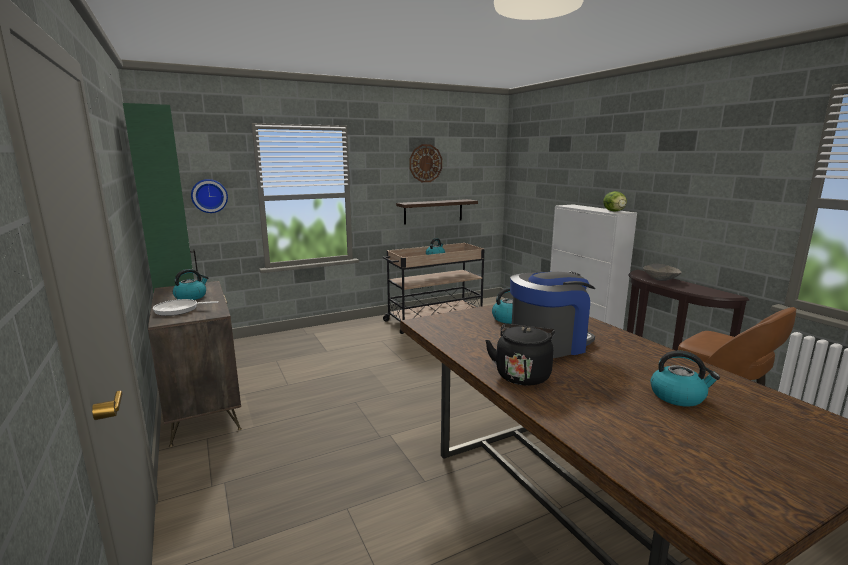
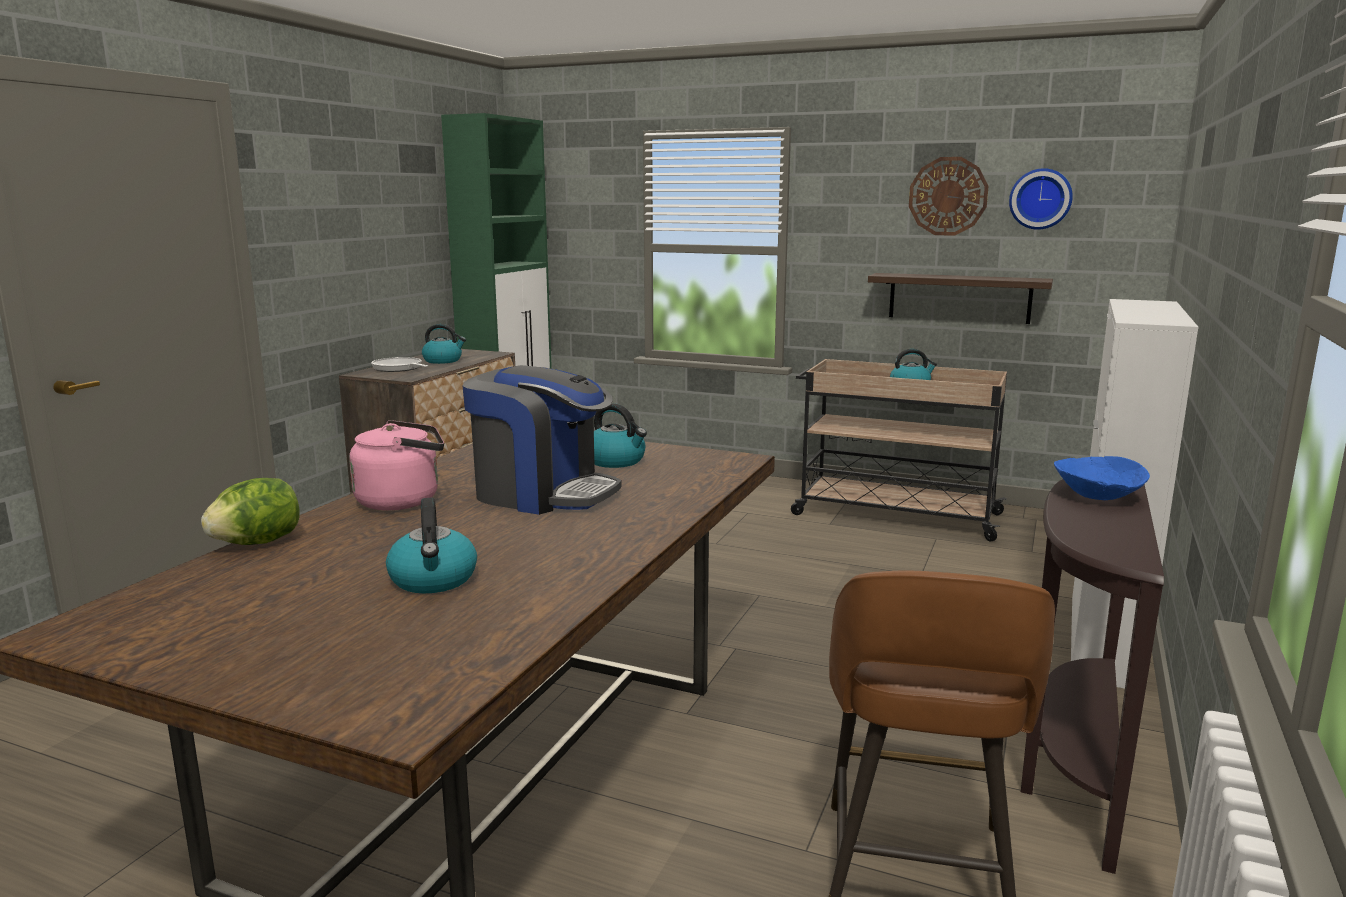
camera: 50 degrees right, 0 degrees up
wall clock [191,179,228,213] -> wall clock moved to [1009,168,1073,230]
black kettle [485,324,555,386] -> pink kettle [349,420,444,510]
lettuce [603,191,627,212] -> lettuce moved to [201,478,300,545]
grey bowl [643,264,682,281] -> blue bowl [1054,456,1150,500]

